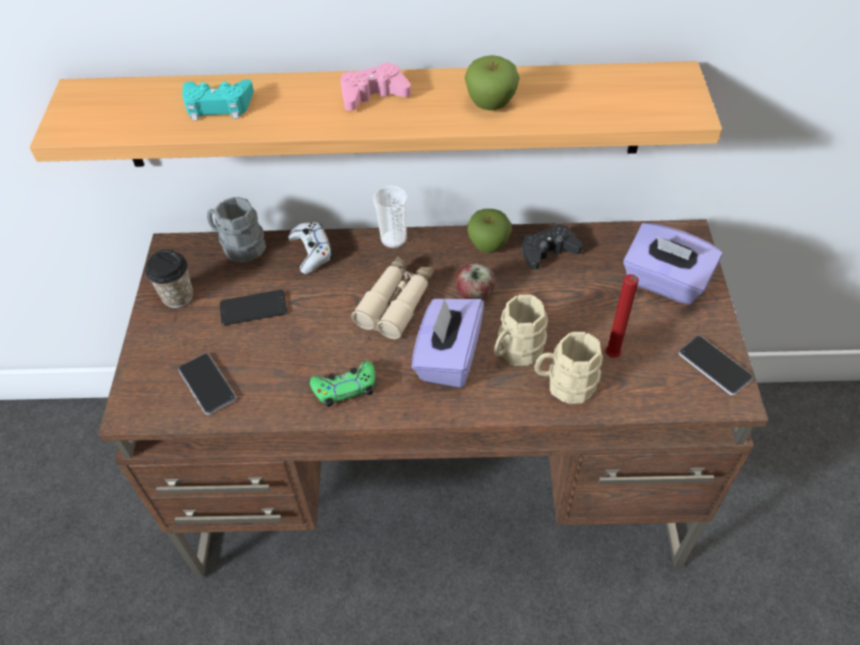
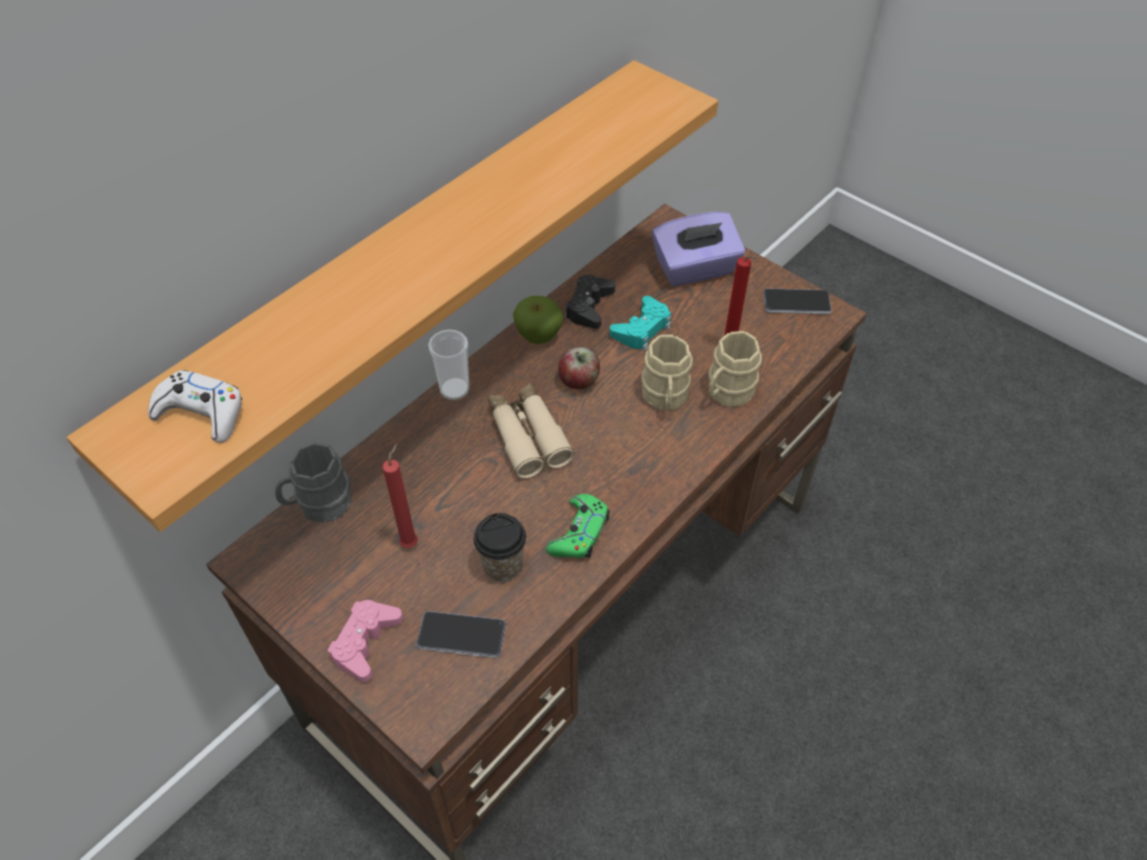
camera: 50 degrees left, 0 degrees up
cup [145,250,193,308] -> cup moved to [473,513,526,582]
turquoise game controller [182,79,254,120] -> turquoise game controller moved to [610,296,671,351]
phone [220,290,287,326] -> red candle [382,443,418,548]
white game controller [288,222,333,274] -> white game controller moved to [148,370,242,443]
pink game controller [340,62,411,111] -> pink game controller moved to [328,600,403,682]
purple tissue box [412,298,484,388] -> none
apple [465,55,520,110] -> none

